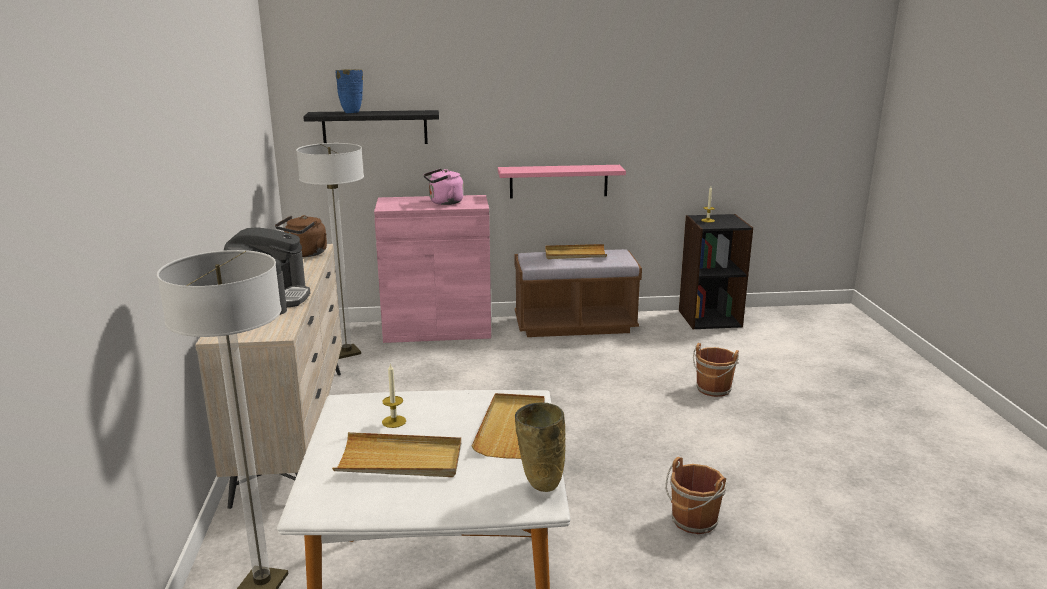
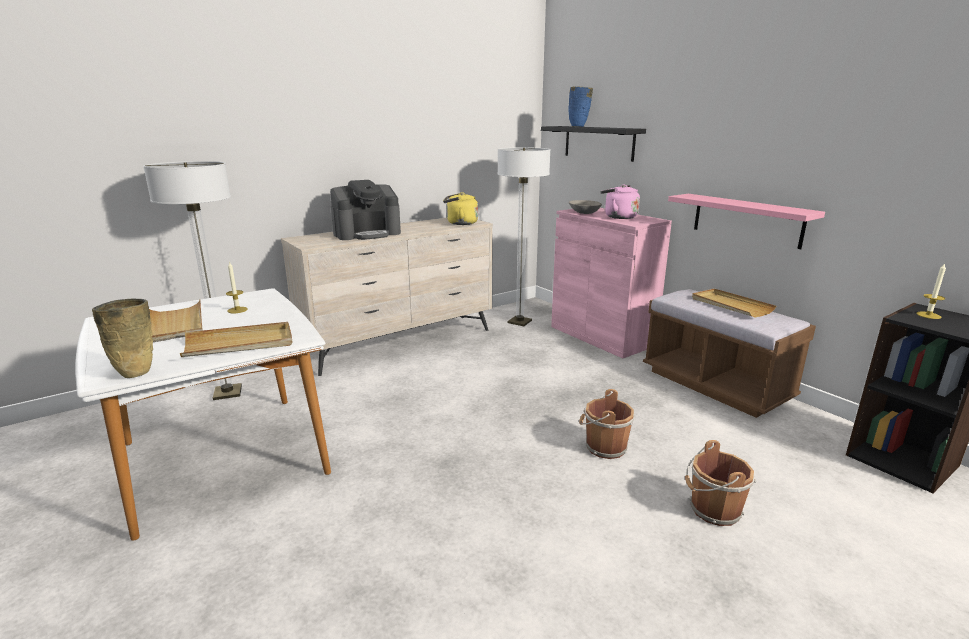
camera: 60 degrees right, 0 degrees up
brown kettle [275,215,327,257] -> yellow kettle [443,192,478,225]
brown bucket [665,457,726,534] -> brown bucket moved to [579,389,635,459]
none -> grey bowl [569,200,602,214]

